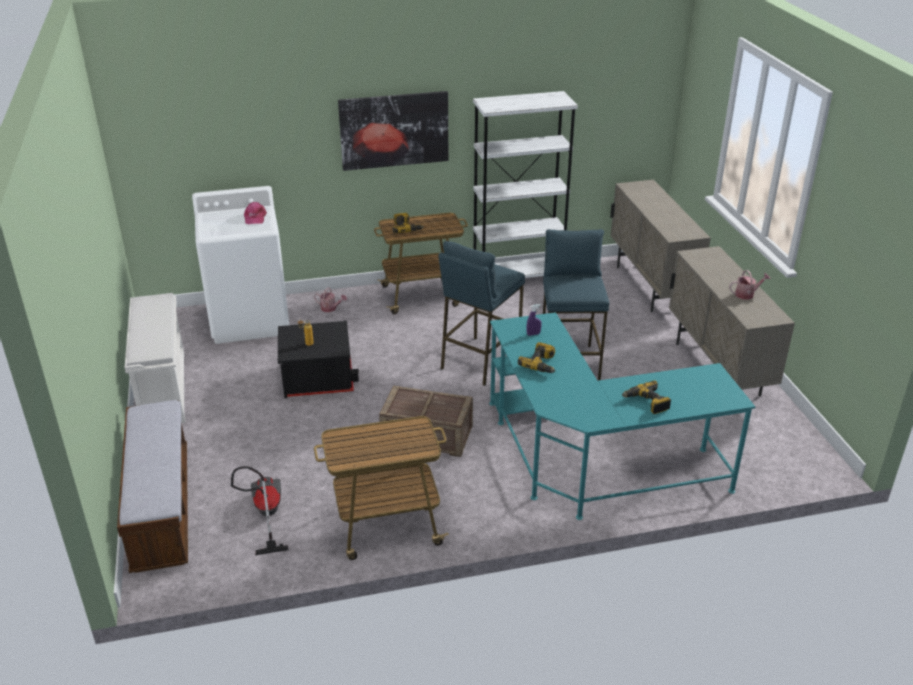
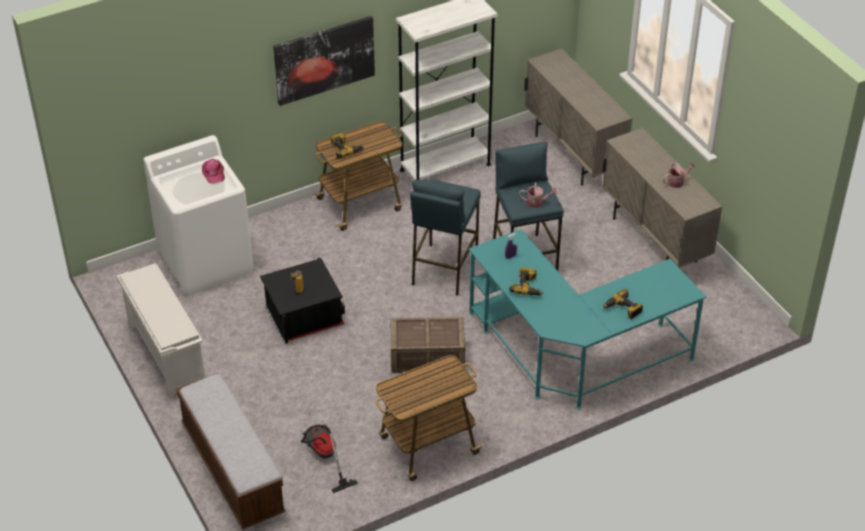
camera: 15 degrees left, 10 degrees up
watering can [314,287,347,312] -> watering can moved to [519,182,557,208]

